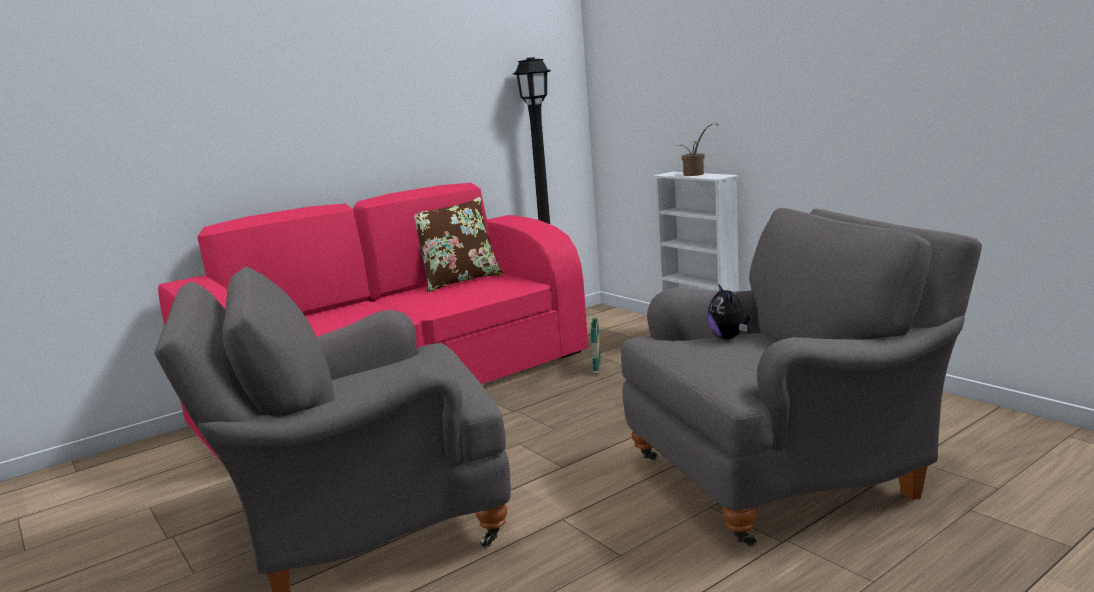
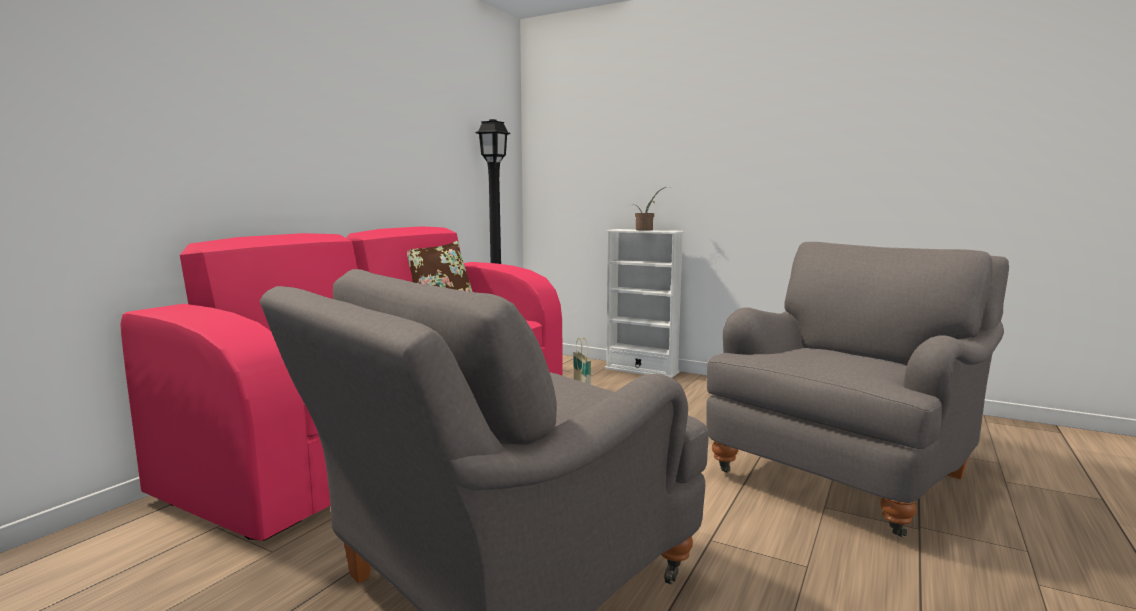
camera: 25 degrees left, 5 degrees down
plush toy [707,283,750,339] -> none

